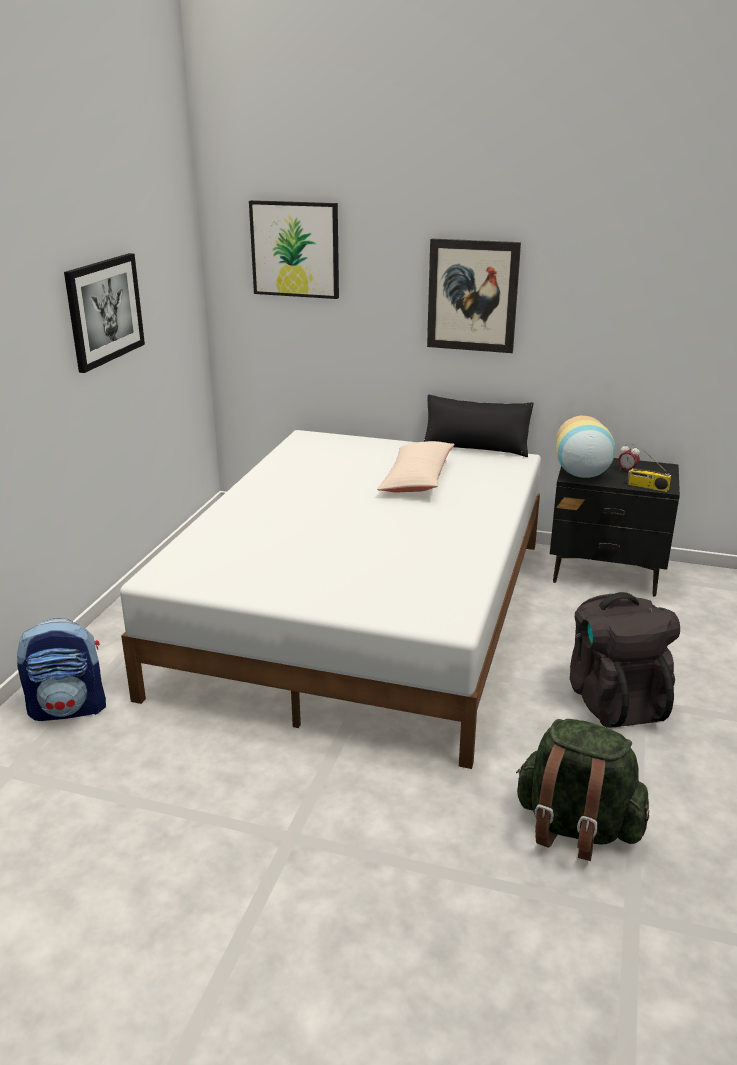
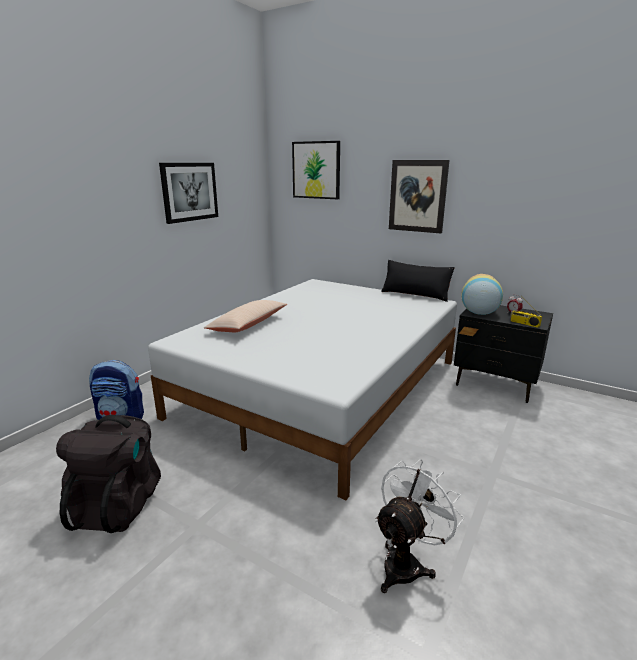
camera: 15 degrees right, 5 degrees down
beige pillow [377,441,455,492] -> beige pillow moved to [204,300,287,333]
green backpack [516,719,649,861] -> white fan [375,459,464,593]
black backpack [570,592,680,728] -> black backpack moved to [56,415,161,533]

